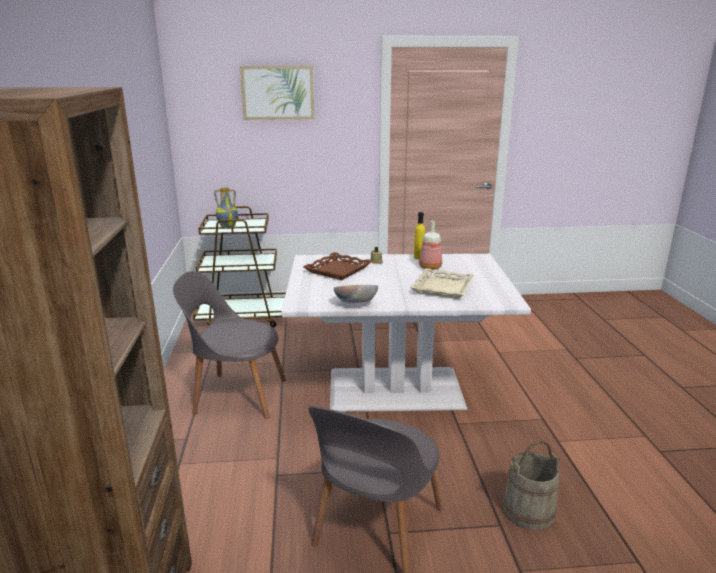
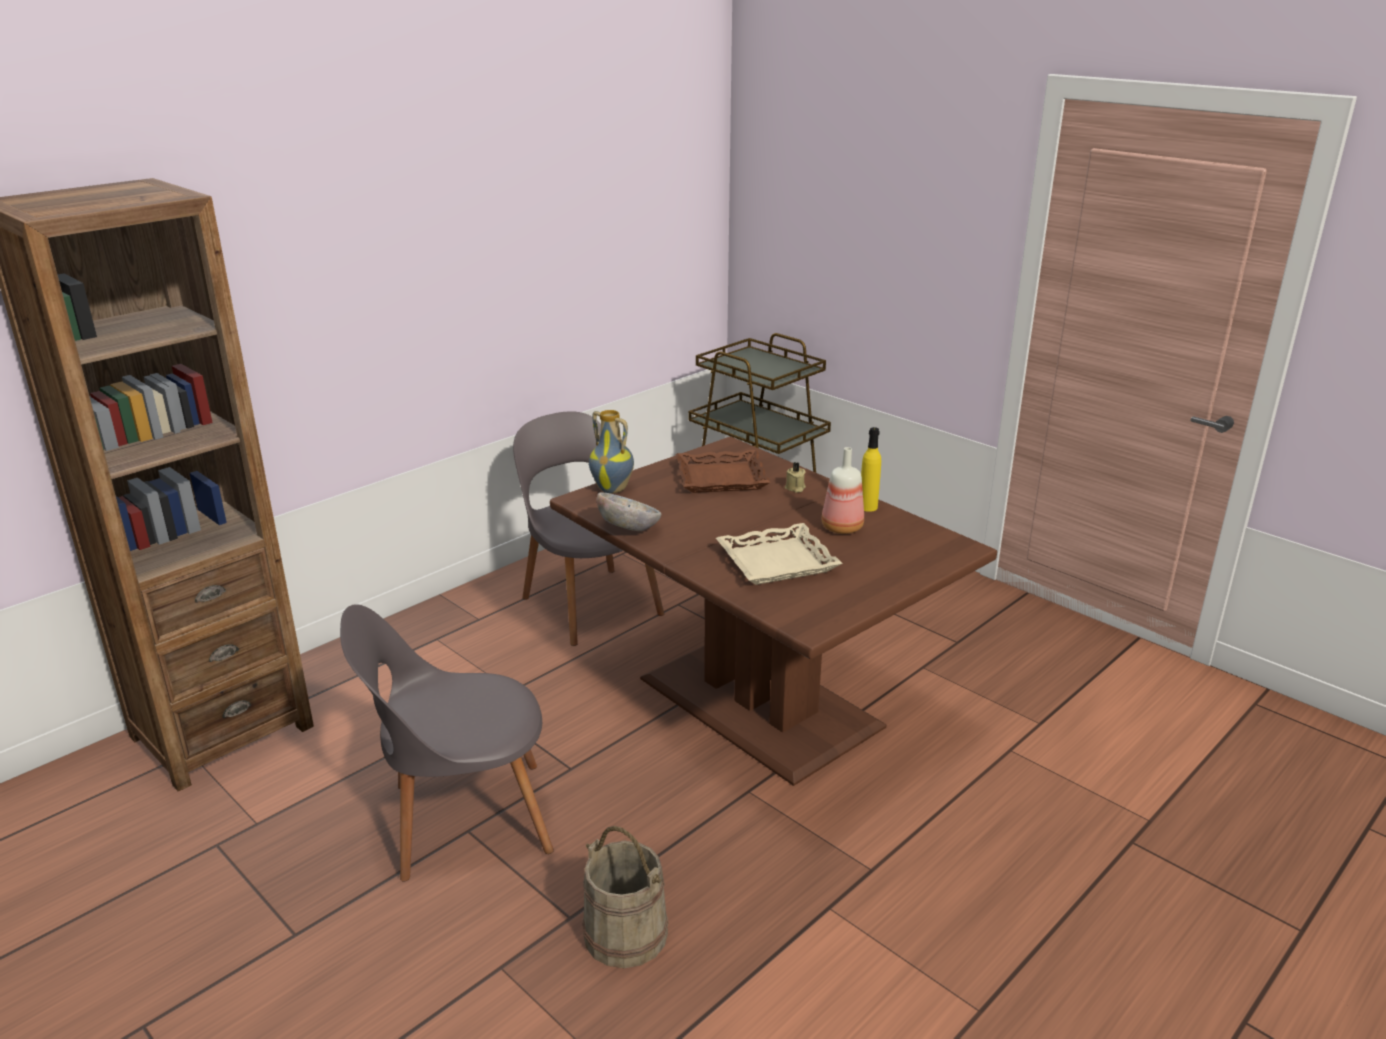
camera: 50 degrees right, 5 degrees up
vase [214,188,238,227] -> vase moved to [589,410,634,493]
picture [240,66,314,120] -> none
white dining table [281,254,531,412] -> brown dining table [550,437,997,786]

